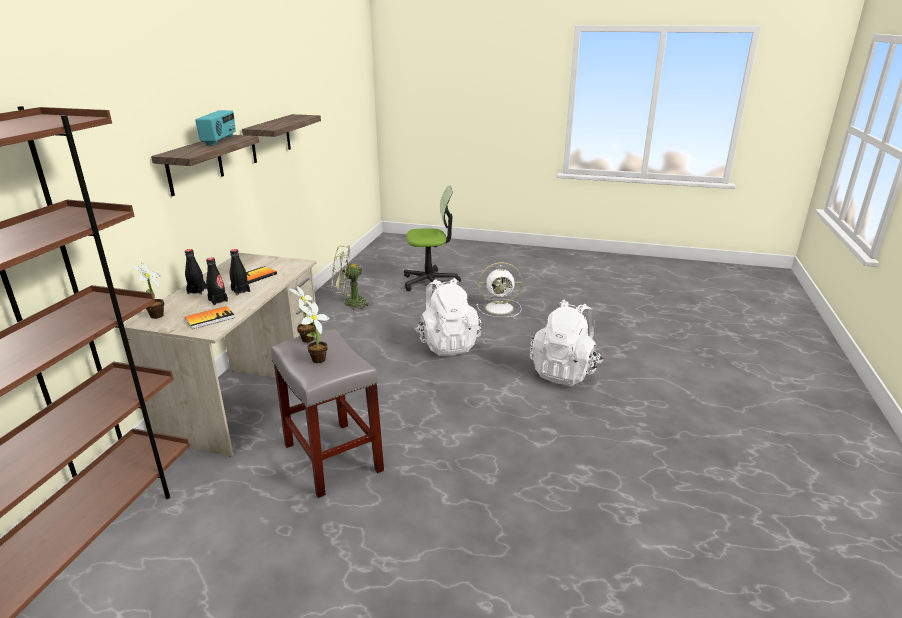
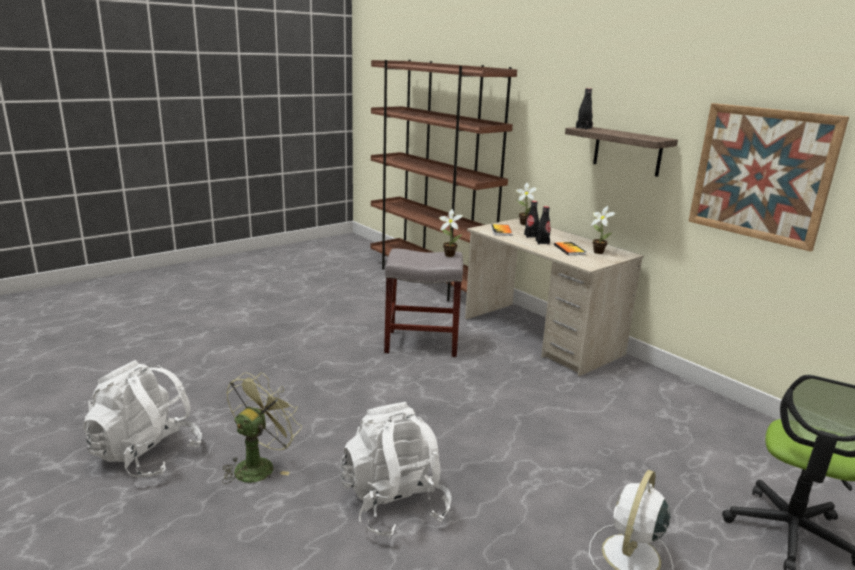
camera: 125 degrees right, 5 degrees down
black bottle [185,249,207,294] -> black bottle moved to [576,88,593,130]
radio [195,110,236,145] -> none
shelf [242,114,321,163] -> picture [688,103,849,252]
potted plant [299,302,330,363] -> potted plant moved to [591,206,616,254]
green fan [332,245,373,311] -> green fan moved to [222,372,302,484]
white backpack [415,278,481,356] -> white backpack moved to [83,360,202,478]

